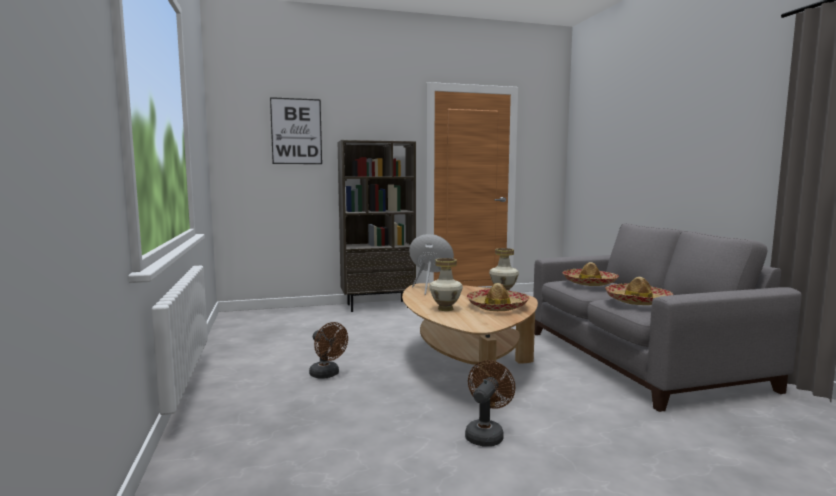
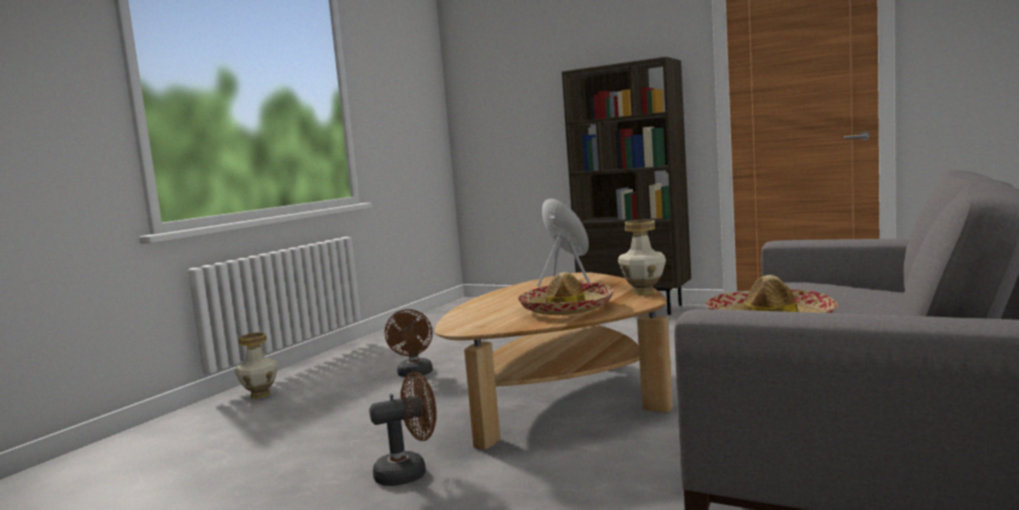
camera: 45 degrees right, 0 degrees up
picture [270,97,322,164] -> none
vase [429,258,463,311] -> vase moved to [235,332,278,399]
hat [563,262,619,286] -> none

